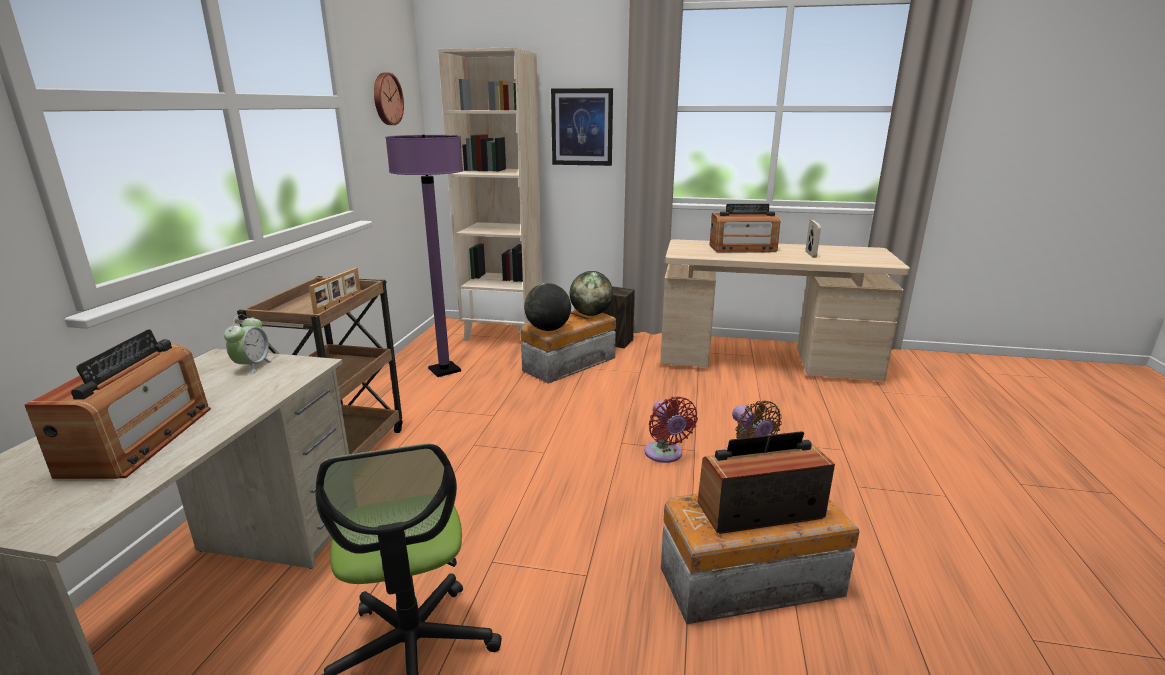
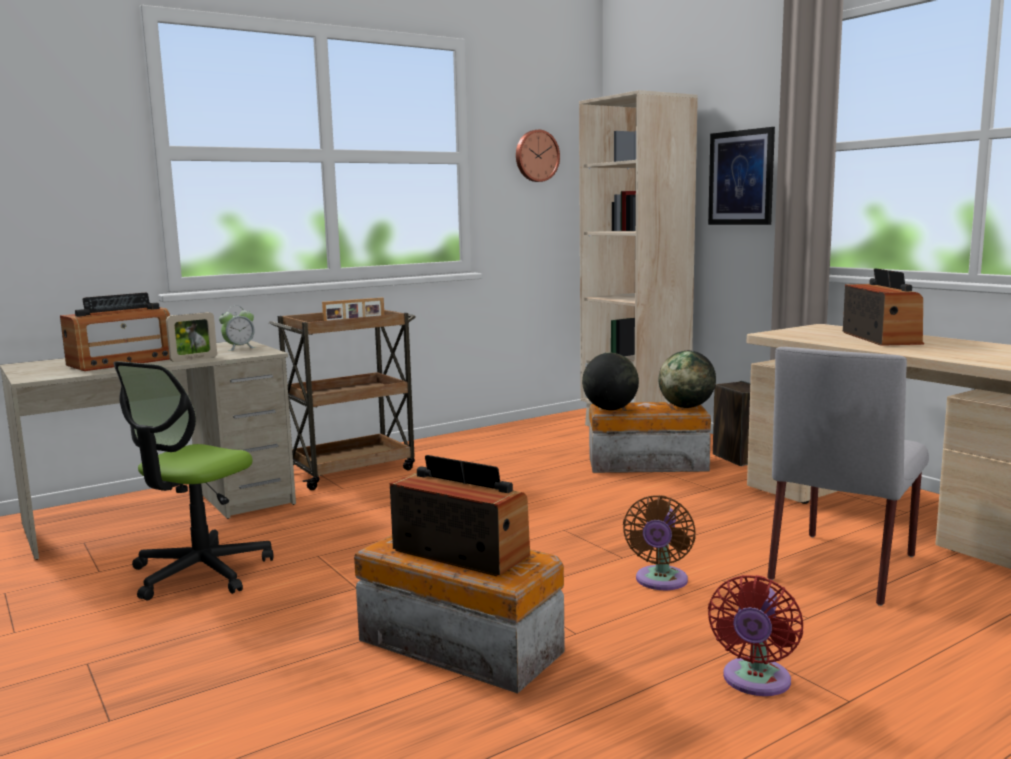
camera: 45 degrees right, 10 degrees down
purple floor lamp [385,135,463,377] -> none
red fan [645,396,698,463] -> red fan moved to [708,575,803,696]
radio [709,204,780,253] -> radio turned 135 degrees counterclockwise [843,268,924,346]
picture frame [806,220,821,258] -> picture frame moved to [166,312,217,362]
none -> grey chair [767,347,929,606]

